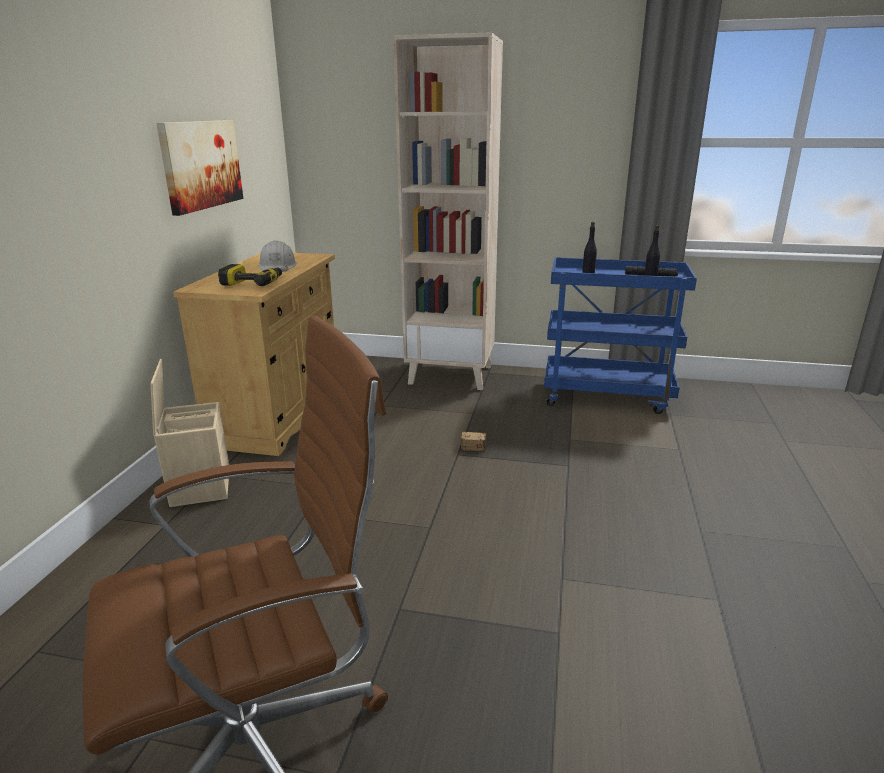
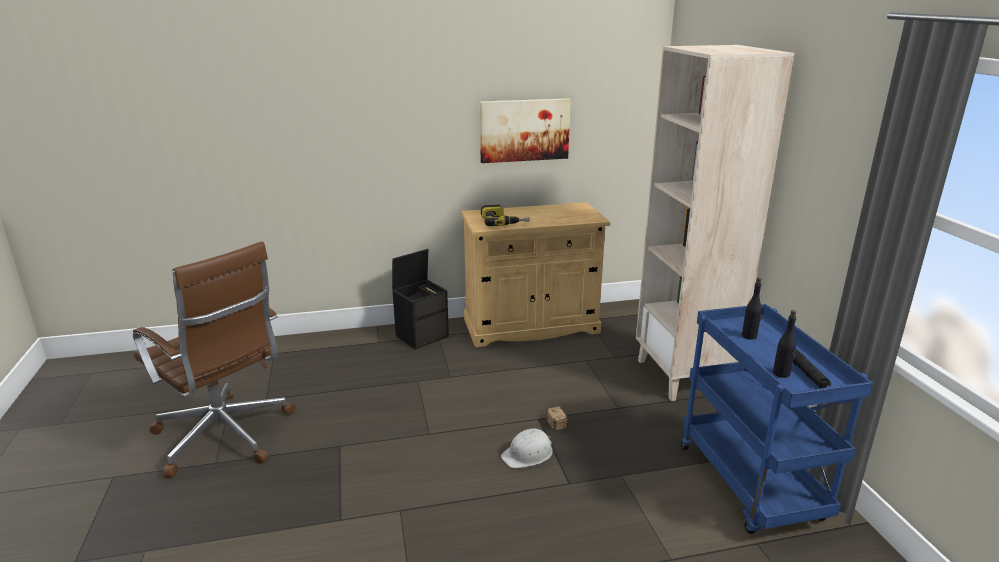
camera: 65 degrees right, 0 degrees up
beige storage box [150,359,229,507] -> black storage box [392,249,449,349]
white hard hat [259,241,297,271] -> white hard hat moved to [501,428,553,468]

